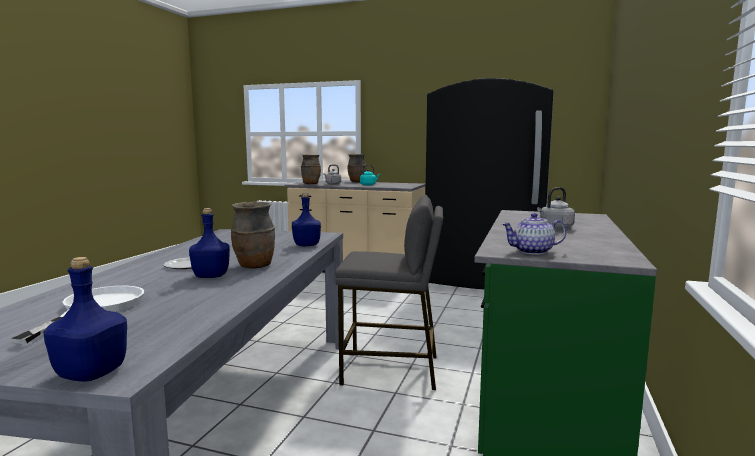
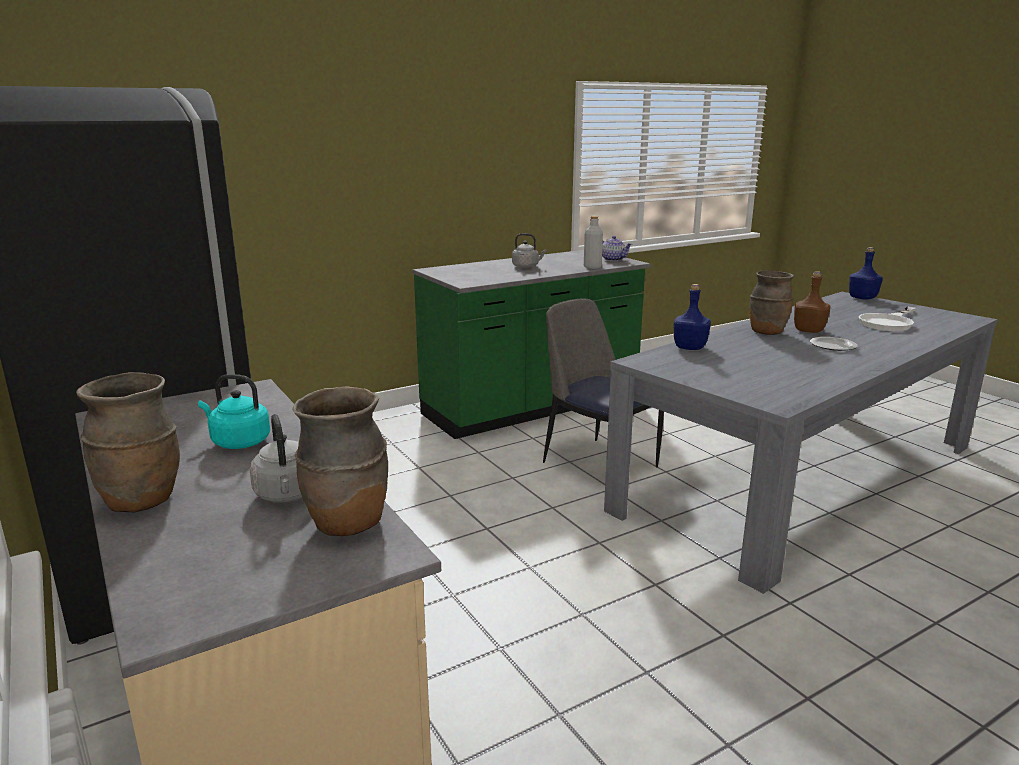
camera: 140 degrees left, 10 degrees up
blue bottle [189,208,230,278] -> brown bottle [794,271,831,333]
grey stool [335,195,443,390] -> chair [543,298,664,468]
none -> grey bottle [584,216,603,269]

